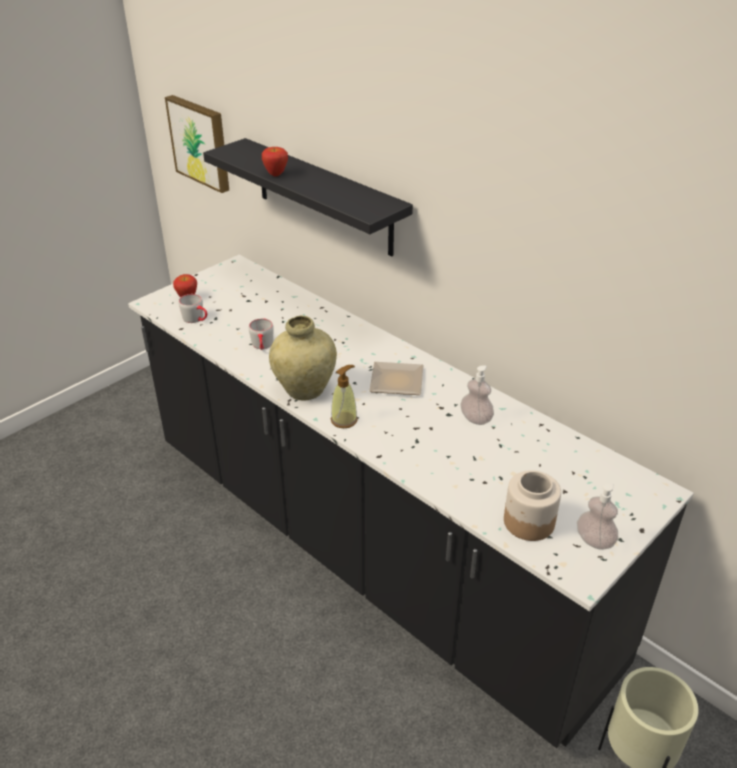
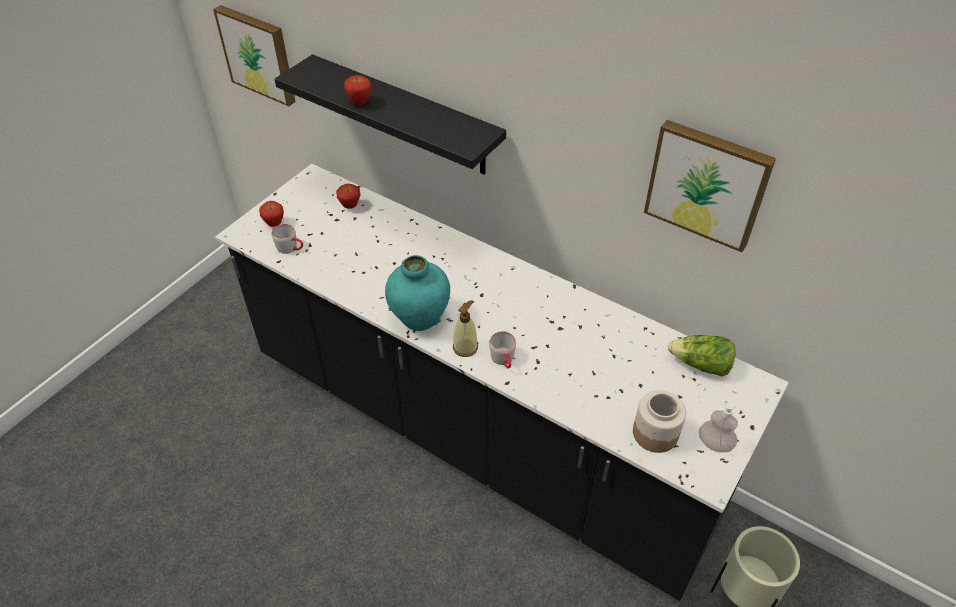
camera: 10 degrees left, 10 degrees up
grey mug [249,318,274,350] -> grey mug moved to [489,331,516,368]
beige vase [269,315,337,401] -> turquoise vase [385,255,450,331]
plate [369,362,424,395] -> none
soap dispenser [461,365,494,425] -> none
none -> apple [336,184,361,209]
none -> picture [644,120,776,252]
none -> lettuce [668,335,736,376]

